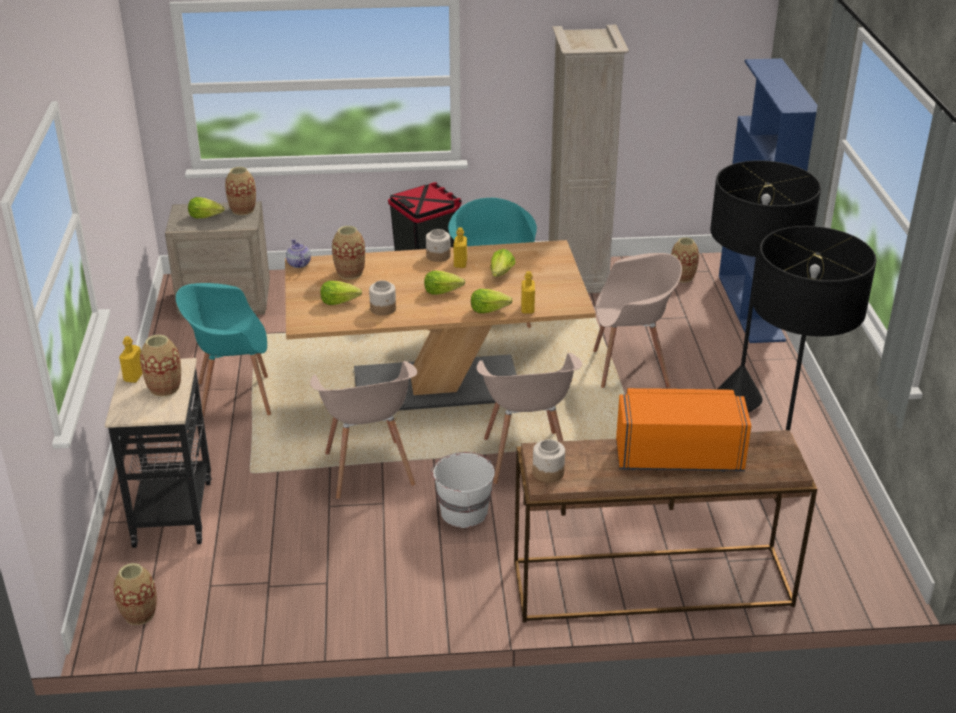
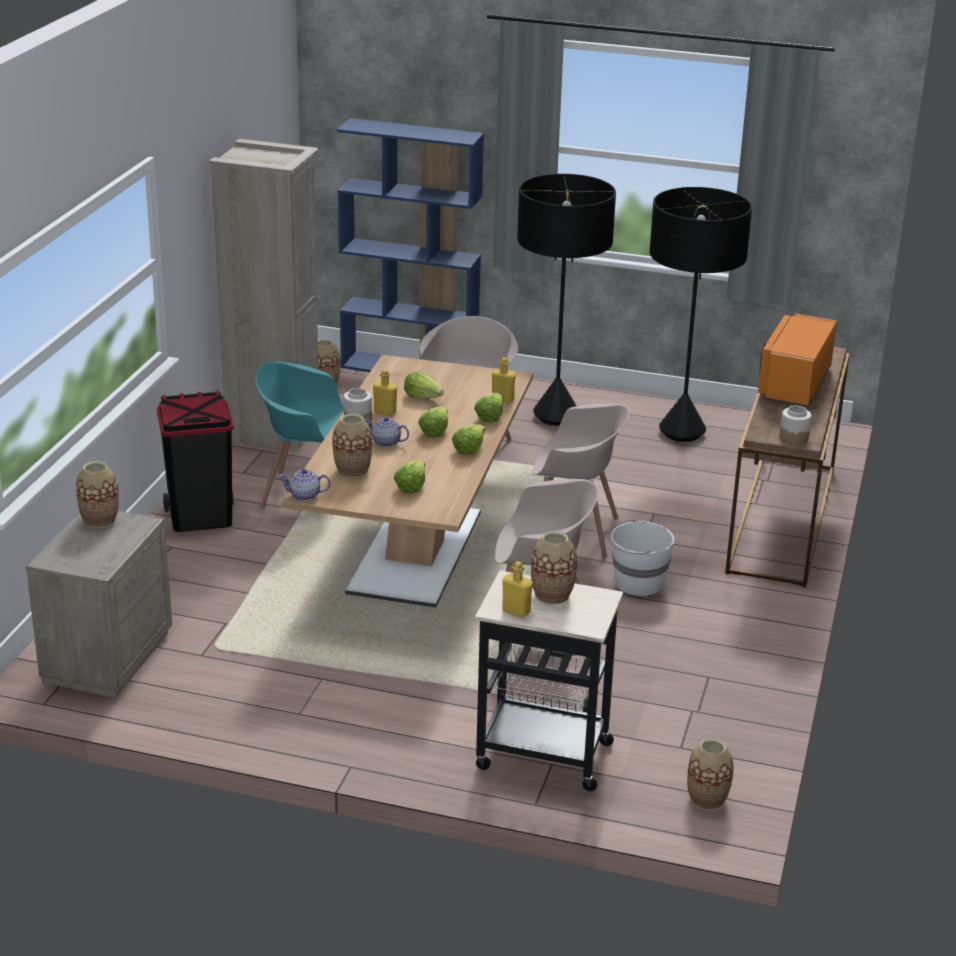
camera: 70 degrees left, 5 degrees down
turquoise chair [176,283,271,419] -> none
lettuce [188,197,224,218] -> lettuce moved to [452,424,485,455]
jar [369,280,396,316] -> none
none -> teapot [364,417,409,447]

